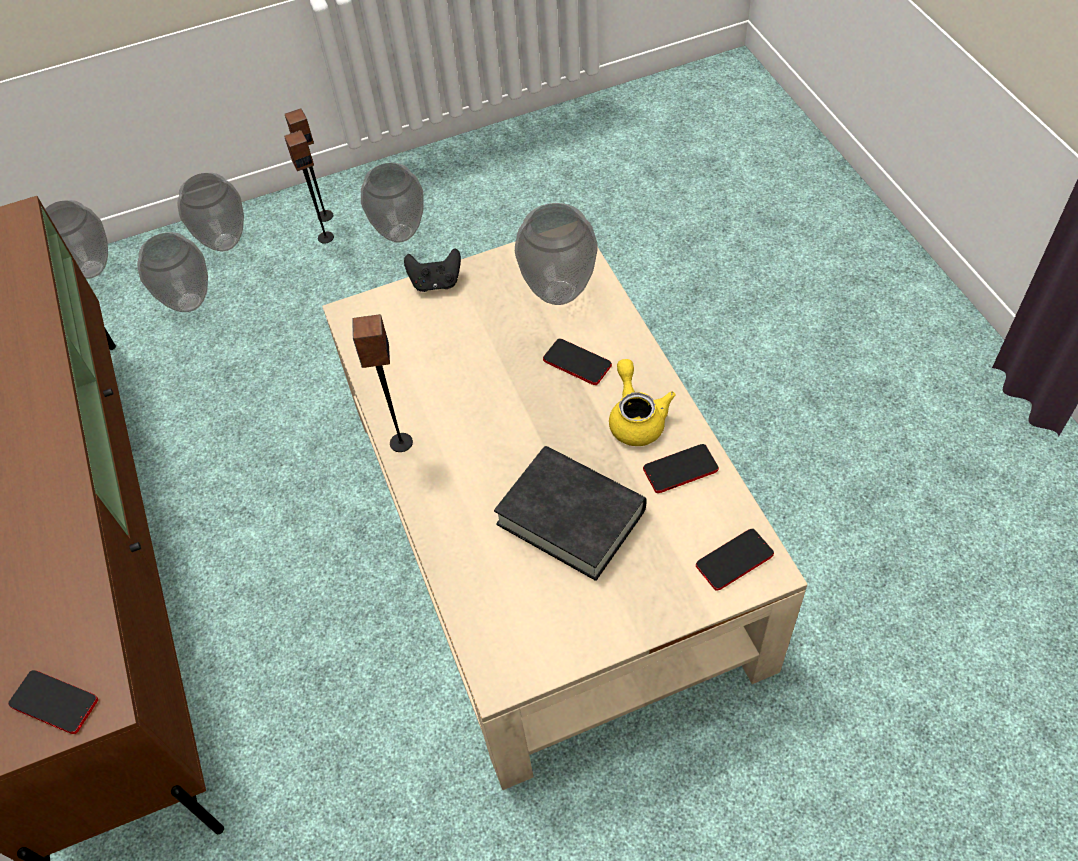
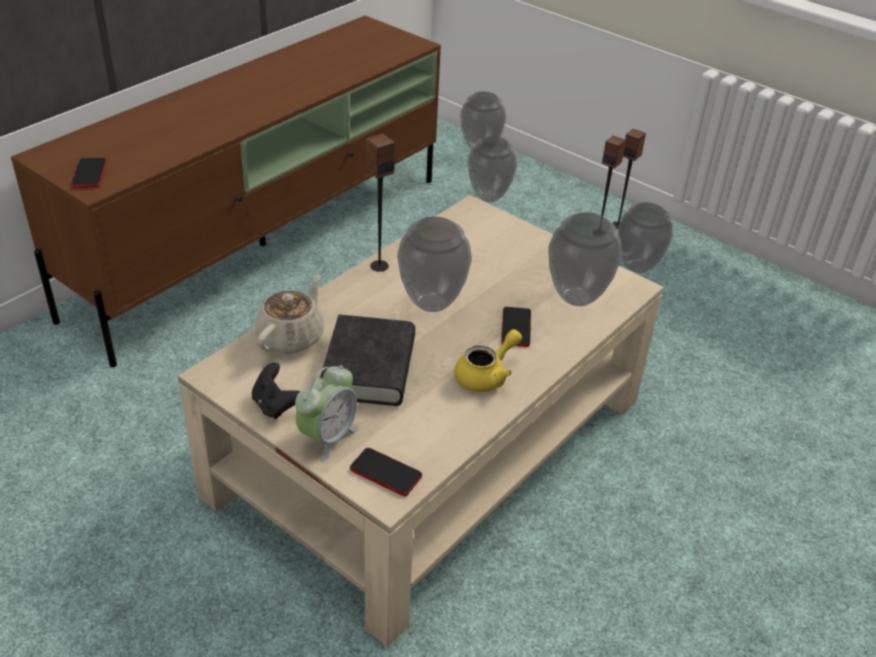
camera: 55 degrees right, 15 degrees down
vase [177,173,244,251] -> vase moved to [397,217,472,312]
black game controller [404,248,461,292] -> black game controller moved to [252,362,301,419]
phone [643,444,719,493] -> none
none -> beige teapot [255,275,324,353]
none -> alarm clock [295,366,359,462]

